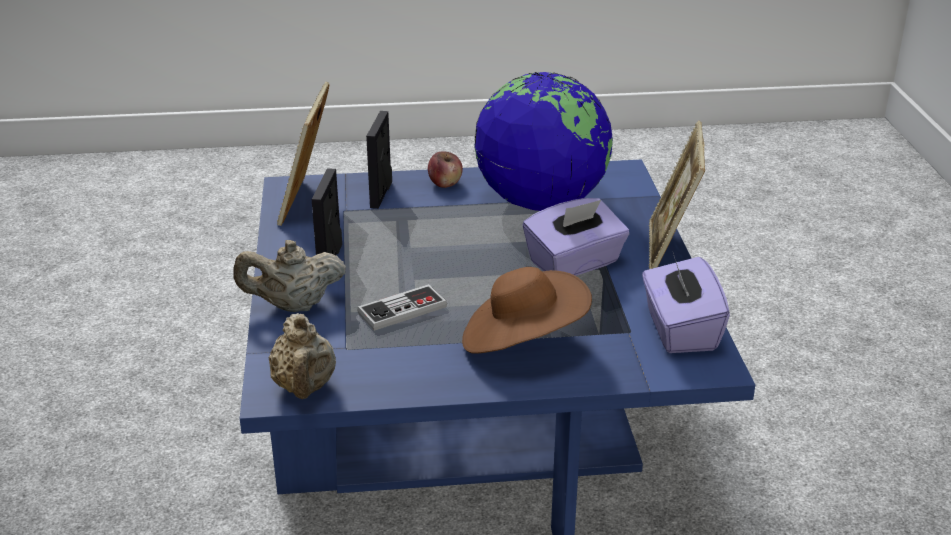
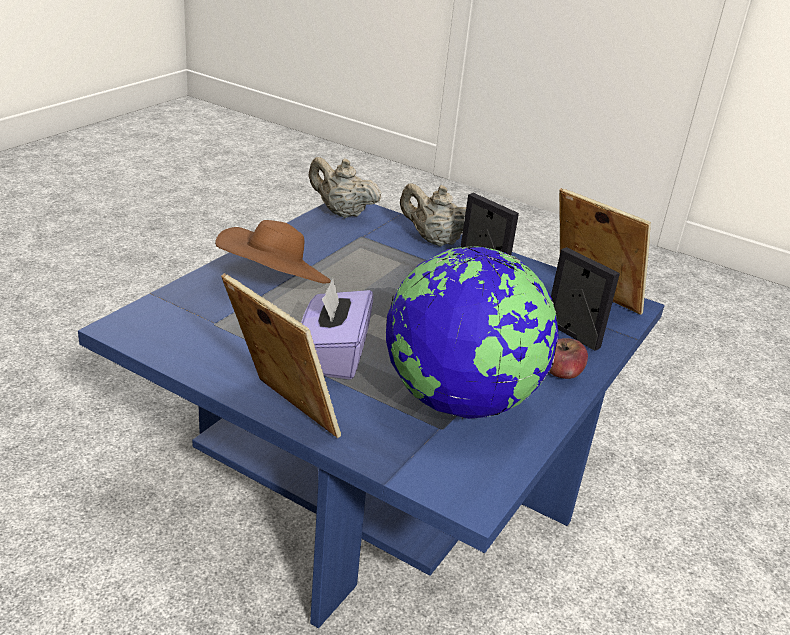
camera: 125 degrees right, 0 degrees up
beige teapot [234,240,346,312] -> beige teapot turned 90 degrees counterclockwise [400,184,466,246]
game controller [357,284,447,331] -> none
purple tissue box [642,253,730,353] -> none

